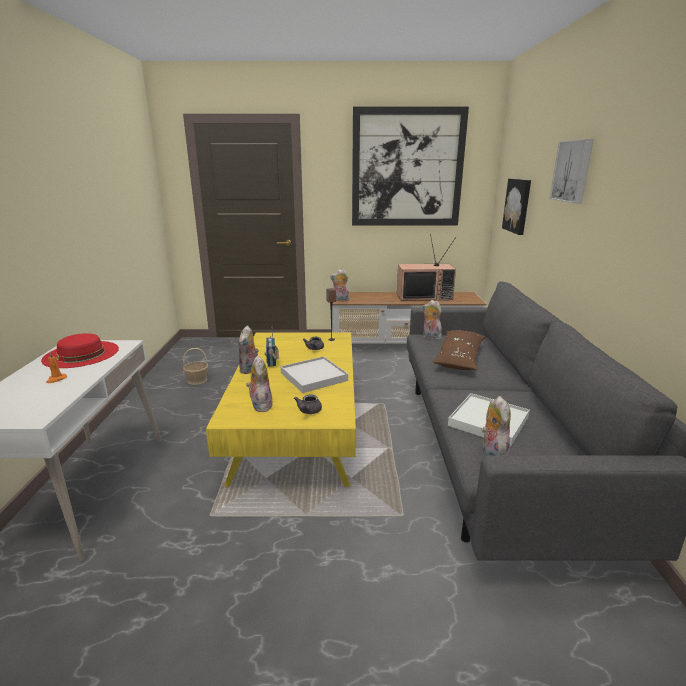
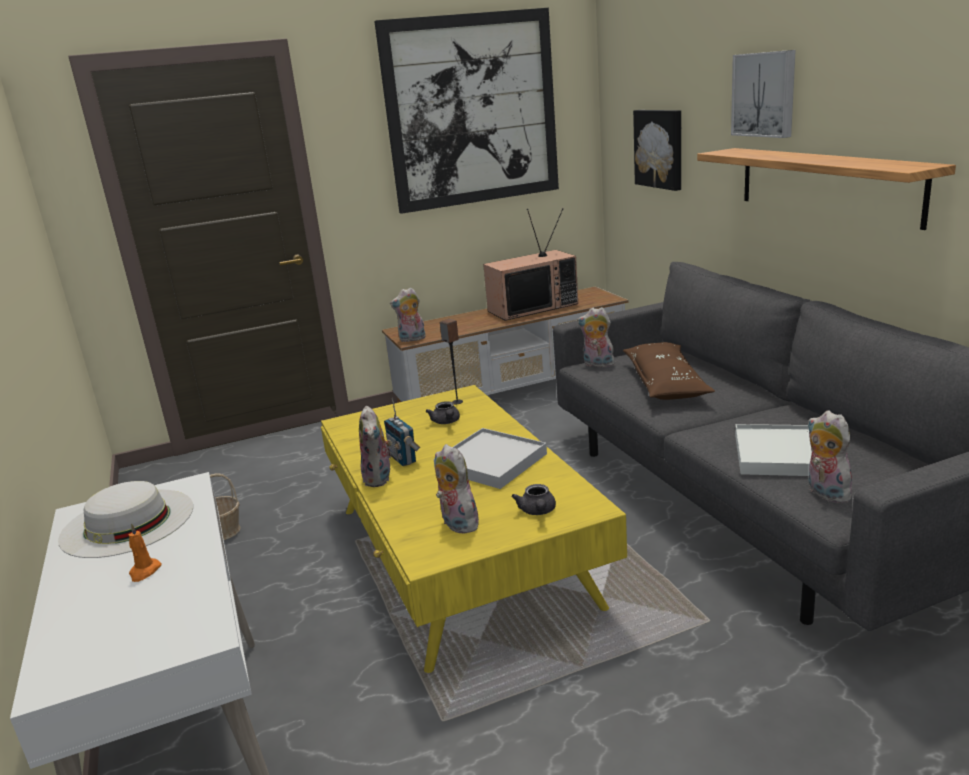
camera: 20 degrees left, 0 degrees up
red hat [41,333,119,368] -> white hat [58,481,193,558]
none -> shelf [697,148,956,230]

